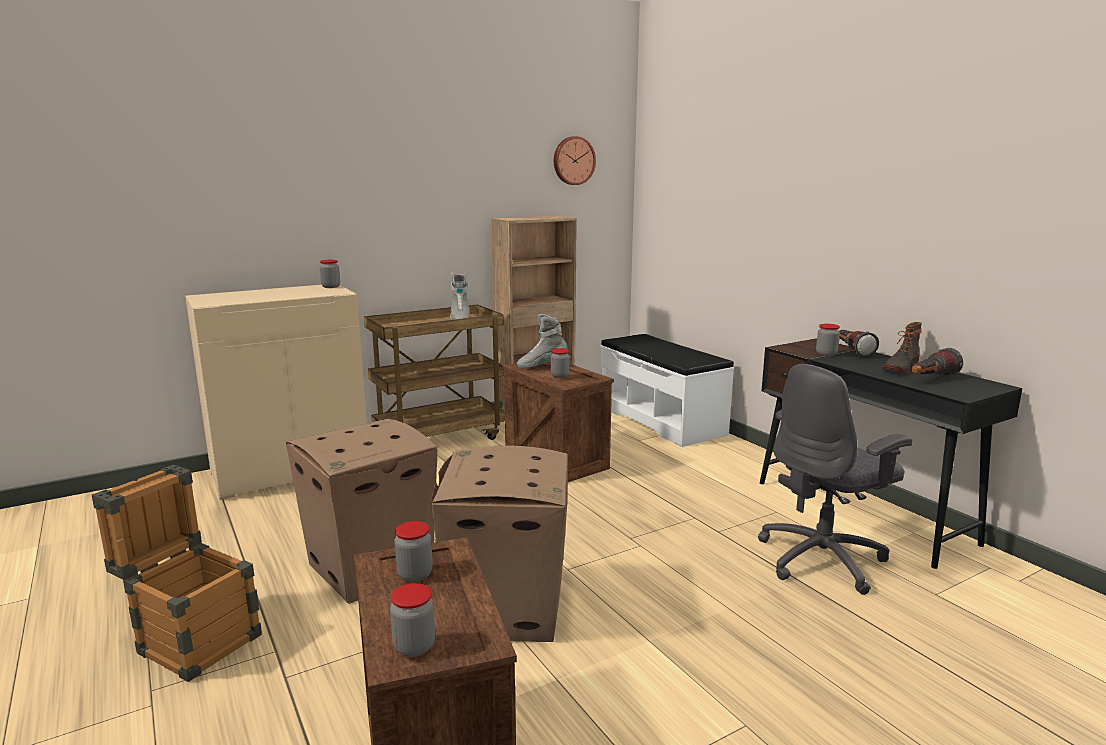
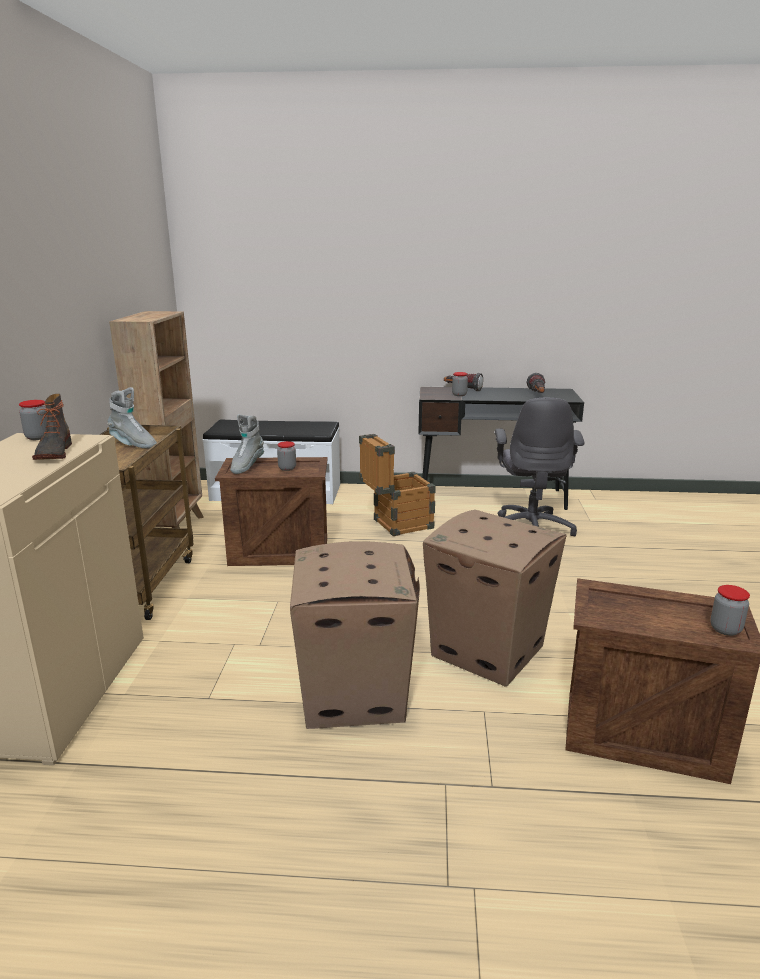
camera: 55 degrees left, 5 degrees up
crate [92,465,262,682] -> crate moved to [359,434,436,536]
jar [394,521,433,582] -> none
wall clock [554,136,596,185] -> none
boot [882,322,922,373] -> boot moved to [32,394,72,460]

